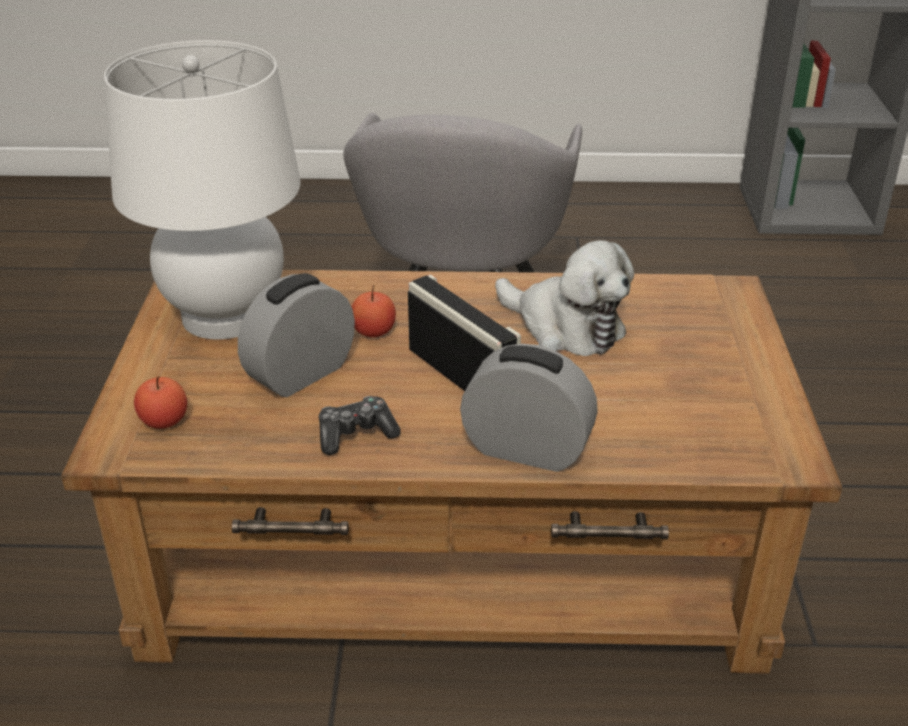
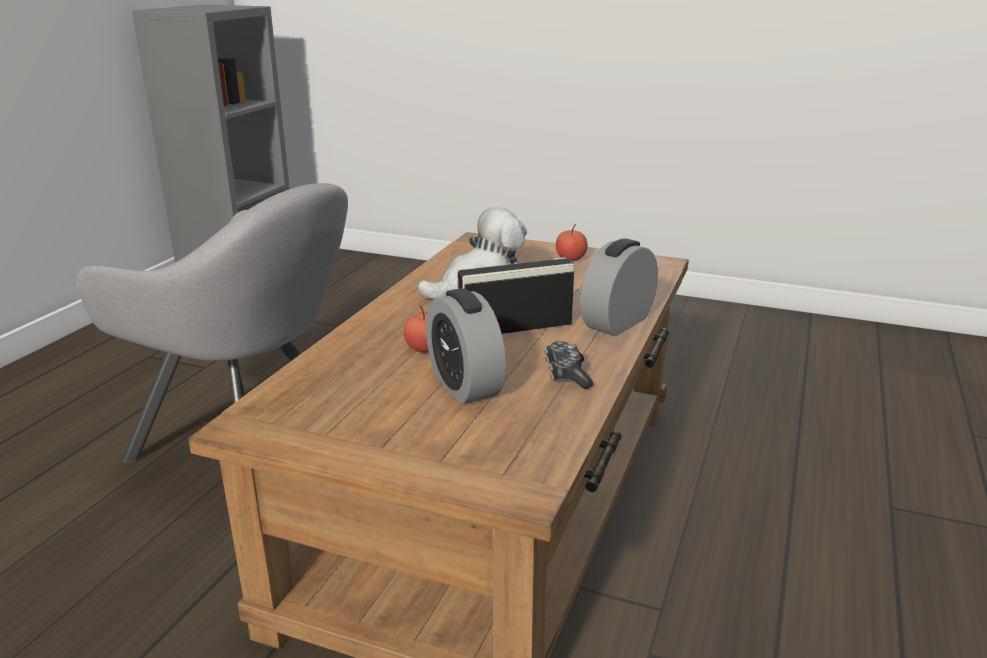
camera: 70 degrees left, 10 degrees down
white table lamp [104,40,300,340] -> none
apple [134,376,187,429] -> apple moved to [556,224,588,261]

